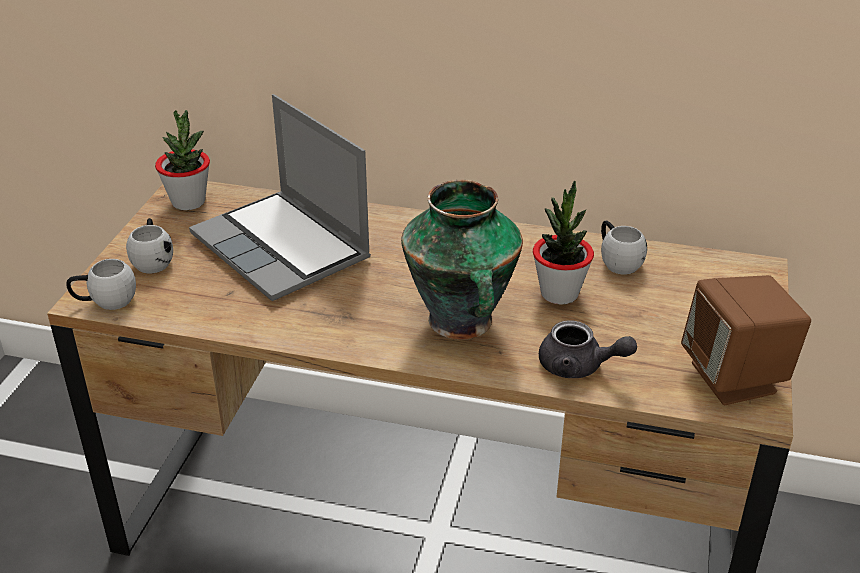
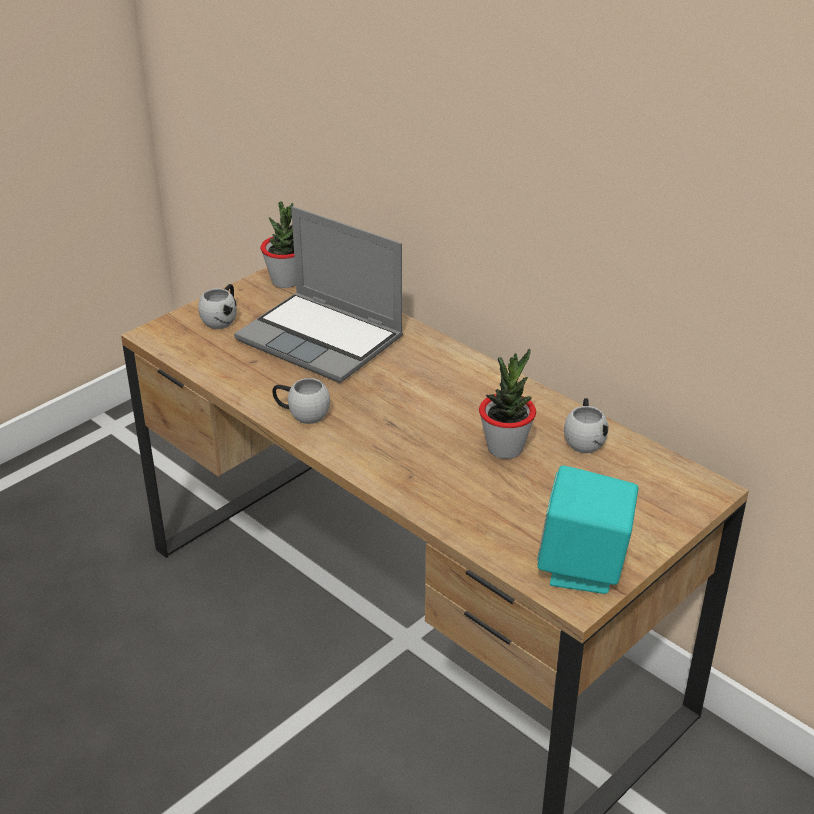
camera: 30 degrees right, 0 degrees up
white mug [66,259,136,310] -> white mug moved to [273,378,330,424]
laptop [189,94,371,301] -> laptop turned 45 degrees counterclockwise [234,206,403,383]
vase [401,180,523,340] -> none
grey teapot [539,320,637,378] -> none
brown speaker [681,275,811,405] -> turquoise speaker [537,465,638,594]

